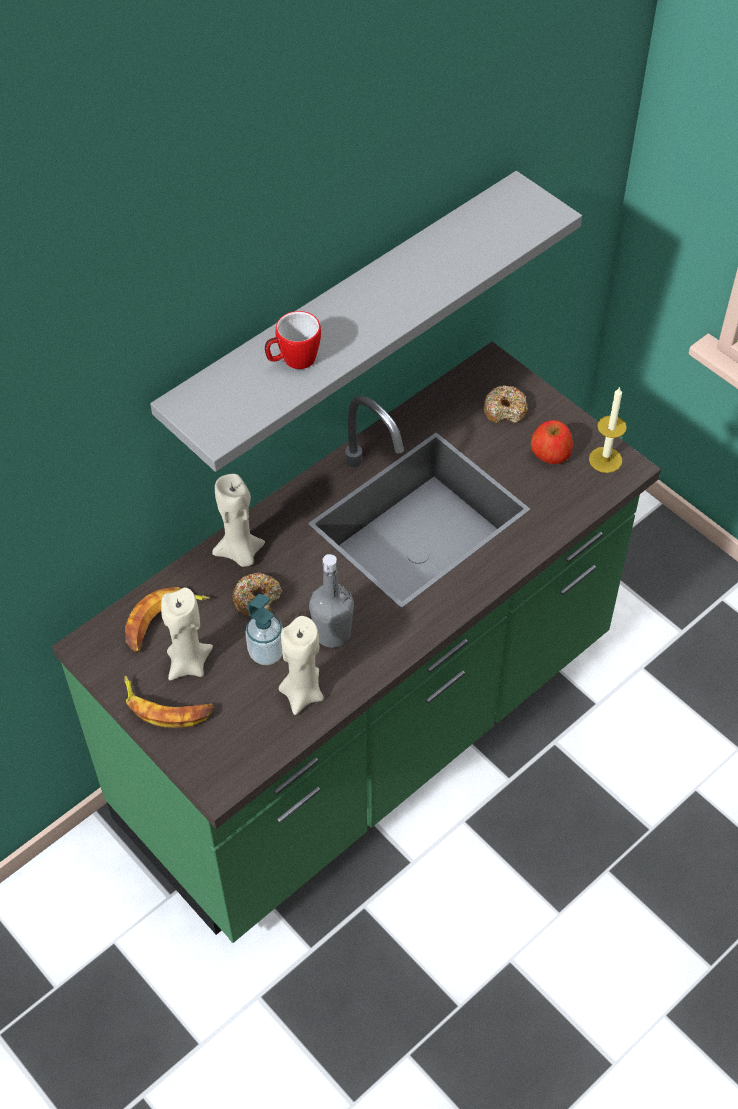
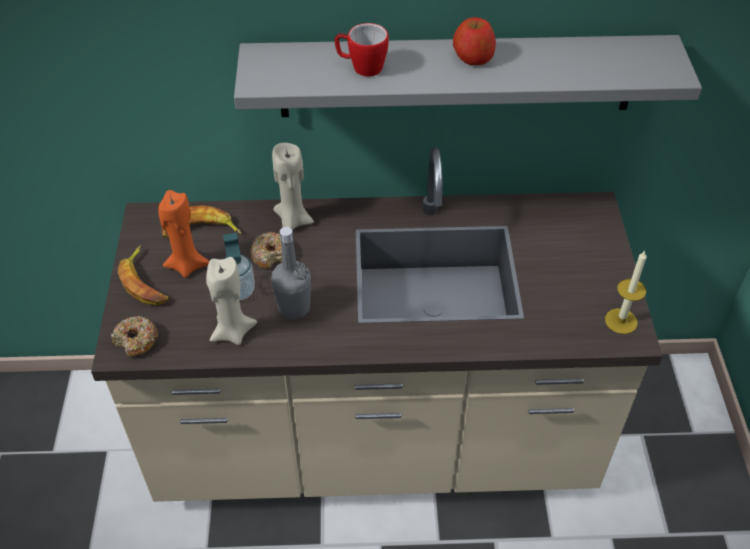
camera: 40 degrees right, 5 degrees down
green counter [52,342,661,943] -> beige counter [91,147,663,502]
beige candle [161,587,213,680] -> orange candle [158,190,209,278]
donut [484,385,528,423] -> donut moved to [111,316,158,357]
apple [531,420,573,464] -> apple moved to [453,18,496,65]

